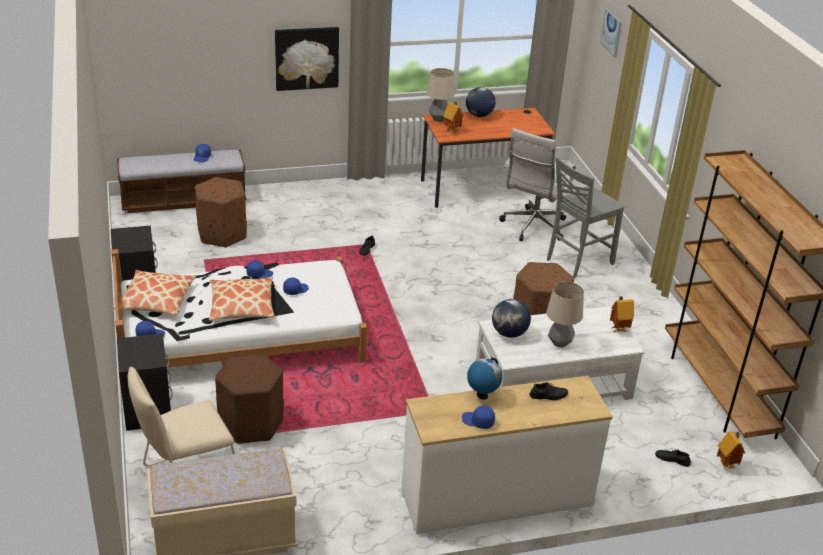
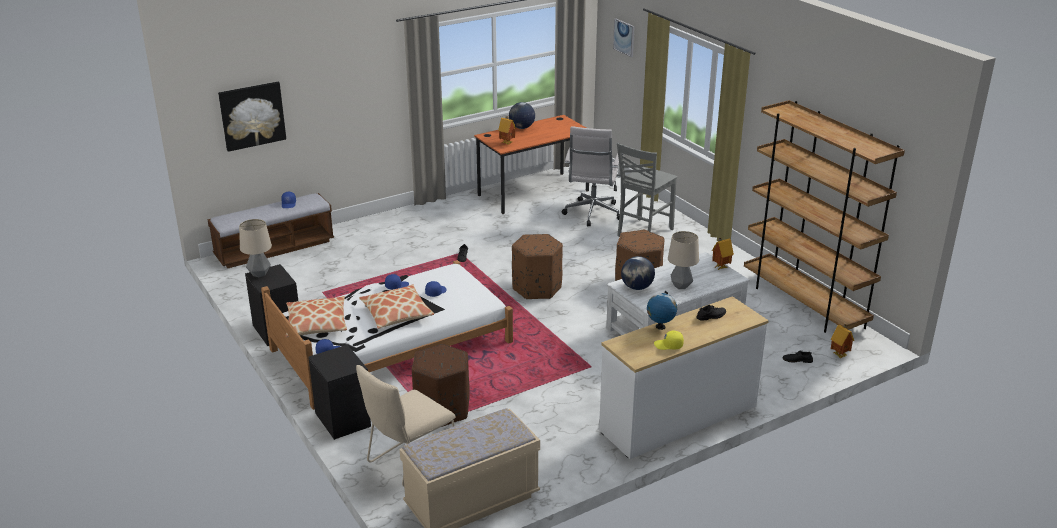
camera: 15 degrees left, 5 degrees down
brown ottoman [195,177,247,248] -> brown ottoman moved to [512,234,563,300]
picture [275,27,339,91] -> picture moved to [218,82,286,152]
table lamp [427,68,455,122] -> table lamp moved to [239,219,272,278]
blue cap [462,406,495,429] -> yellow cap [654,331,684,350]

